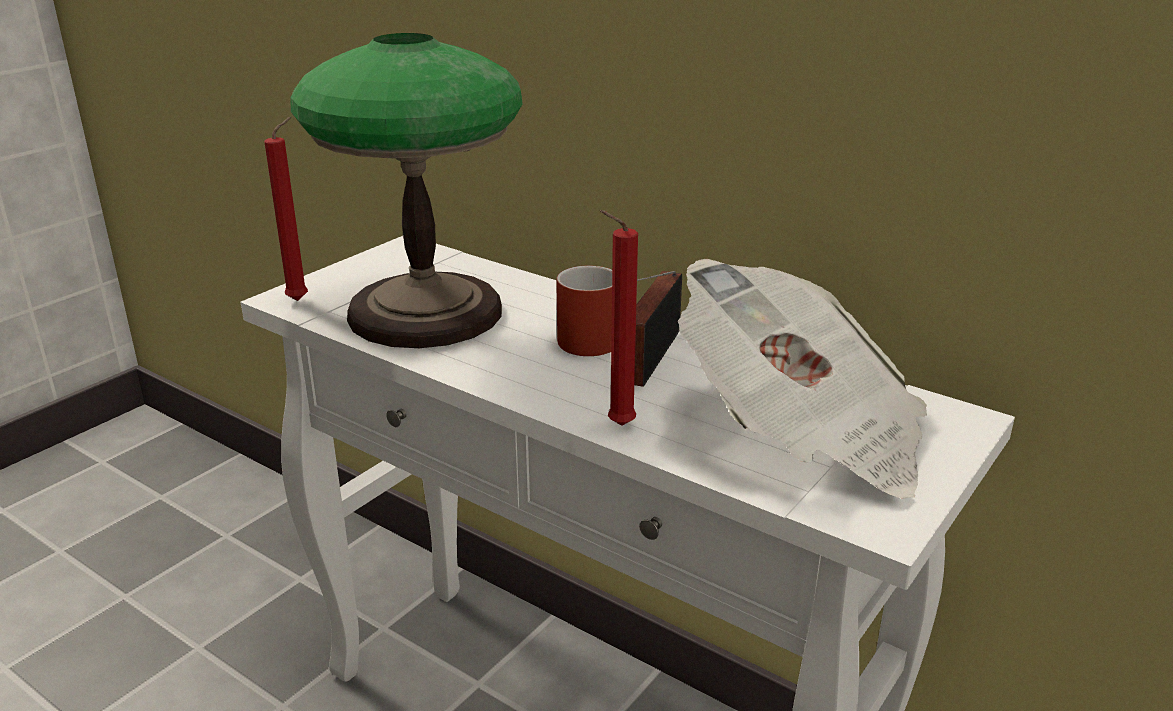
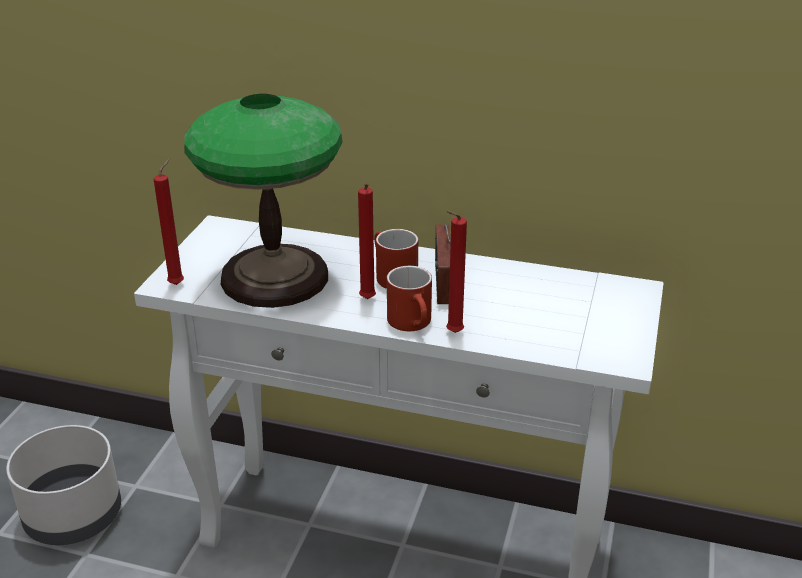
camera: 20 degrees left, 5 degrees up
newspaper [678,259,927,499] -> none
none -> grey planter [6,425,121,545]
none -> red candle [358,183,376,299]
none -> red mug [387,266,432,331]

